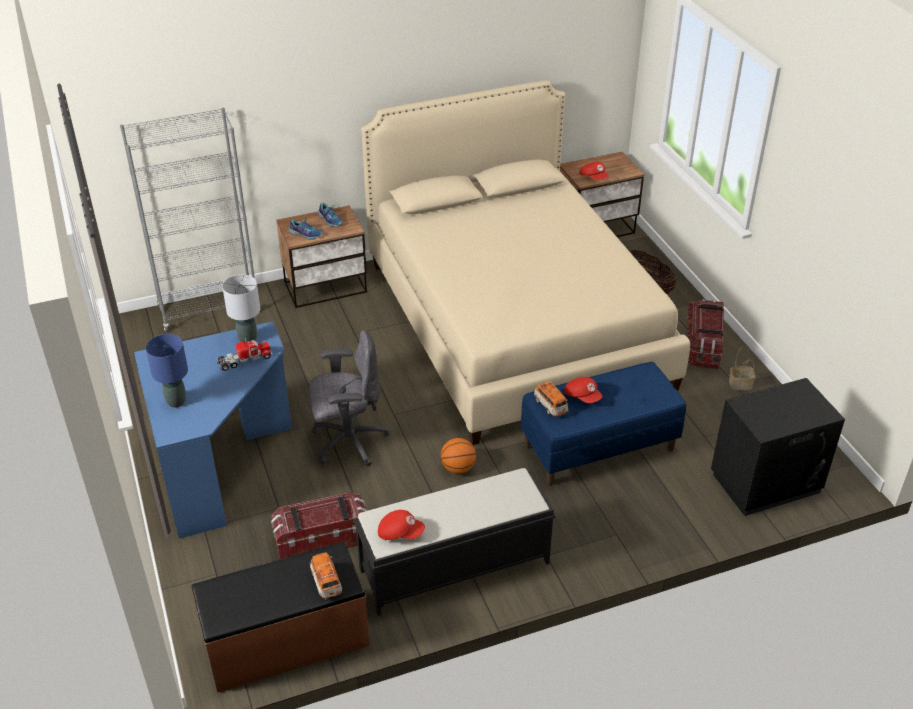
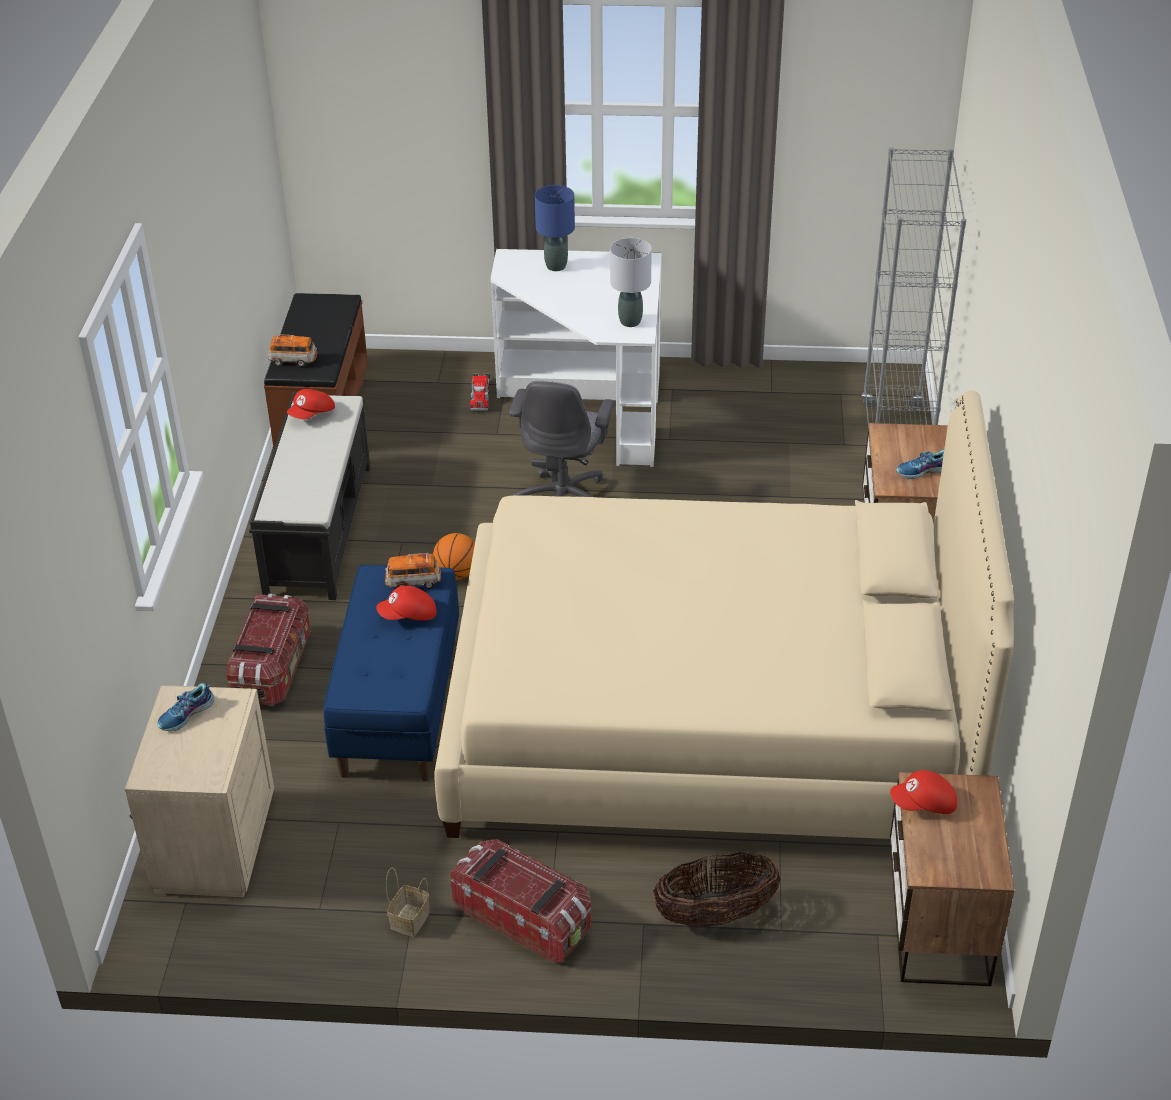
camera: 115 degrees right, 0 degrees up
blue desk [134,321,292,539] -> white desk [491,249,662,467]
toy truck [216,337,273,371] -> toy truck moved to [470,374,490,411]
storage box [271,492,368,559] -> storage box moved to [226,594,310,706]
shoe [289,219,323,240] -> shoe moved to [157,683,214,731]
black nightstand [711,378,845,516] -> beige nightstand [125,685,274,897]

